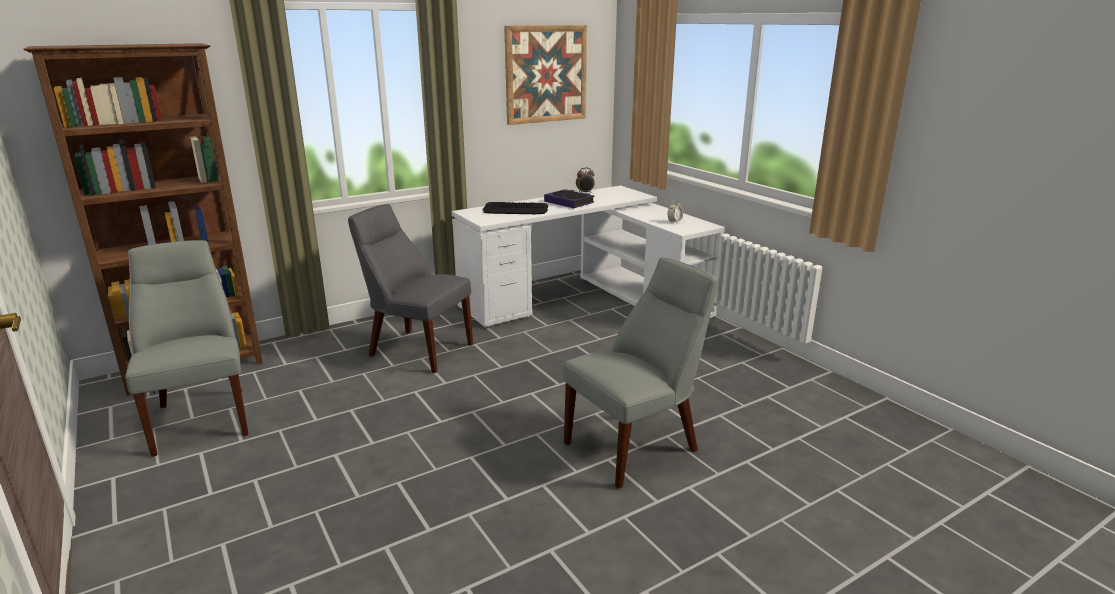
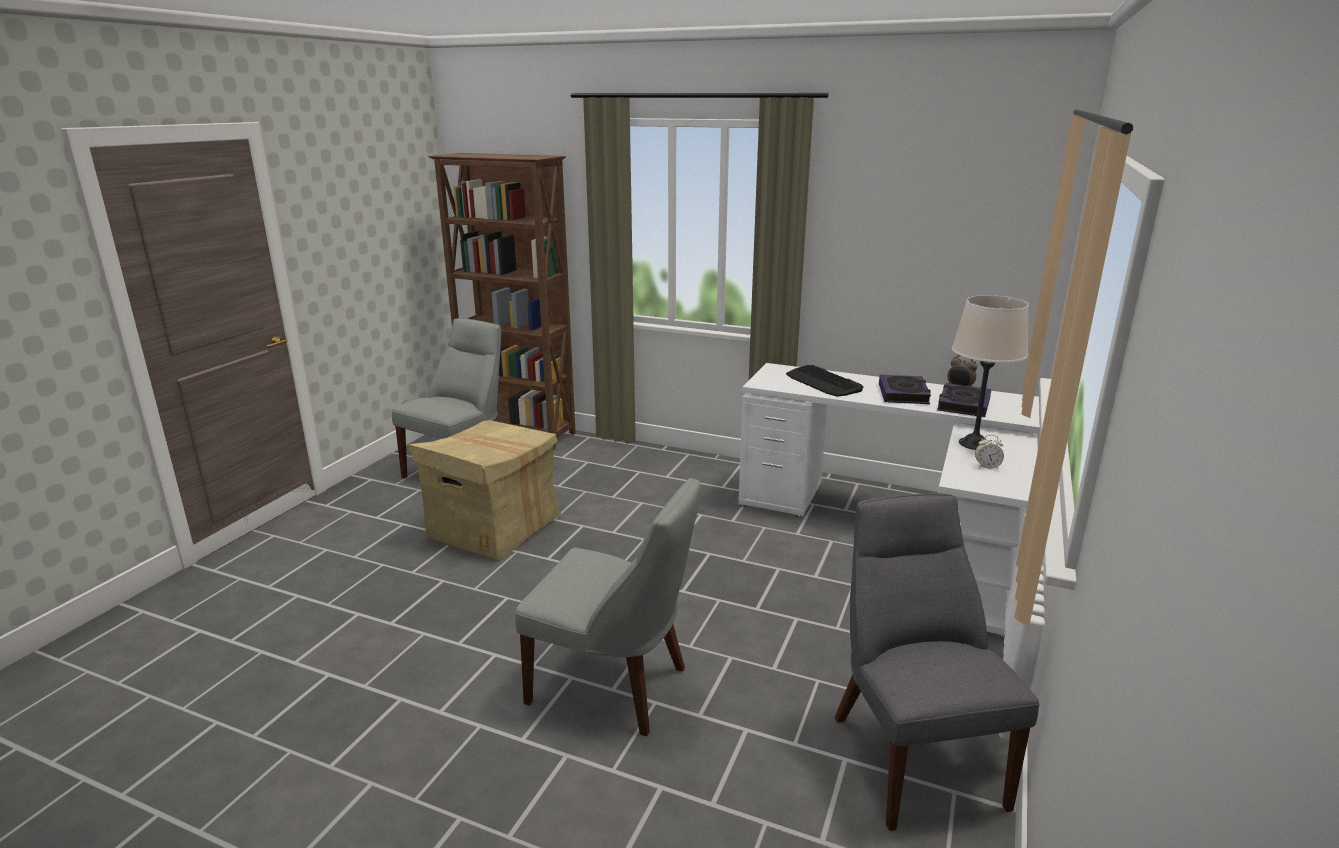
camera: 55 degrees right, 0 degrees up
grey chair [348,204,473,373] -> grey chair moved to [835,493,1039,831]
picture [504,25,587,125] -> none
none -> cardboard box [408,420,561,560]
none -> book [937,383,991,417]
none -> beige table lamp [952,295,1029,450]

